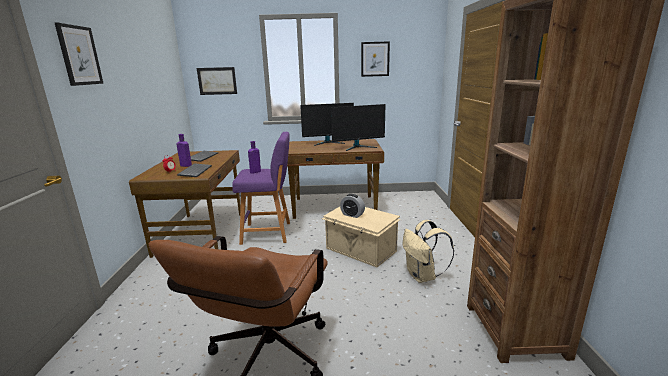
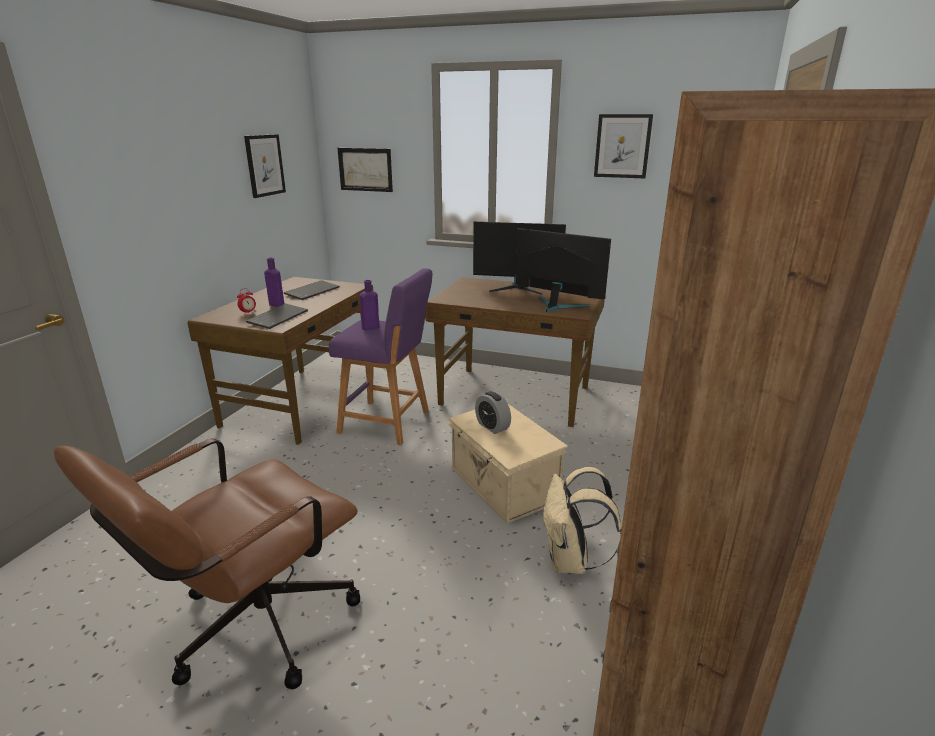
camera: 20 degrees right, 5 degrees up
picture [55,23,104,86] -> picture moved to [244,134,286,198]
monitor [331,104,385,151] -> monitor turned 150 degrees counterclockwise [516,228,611,312]

